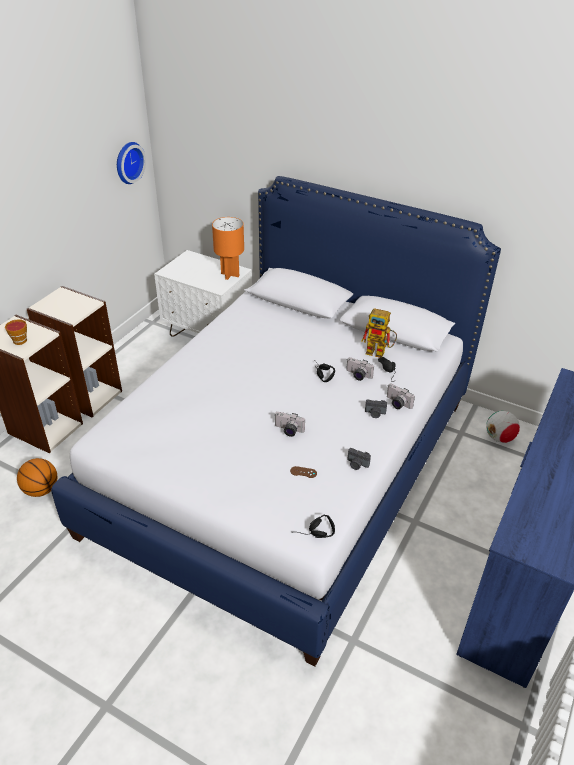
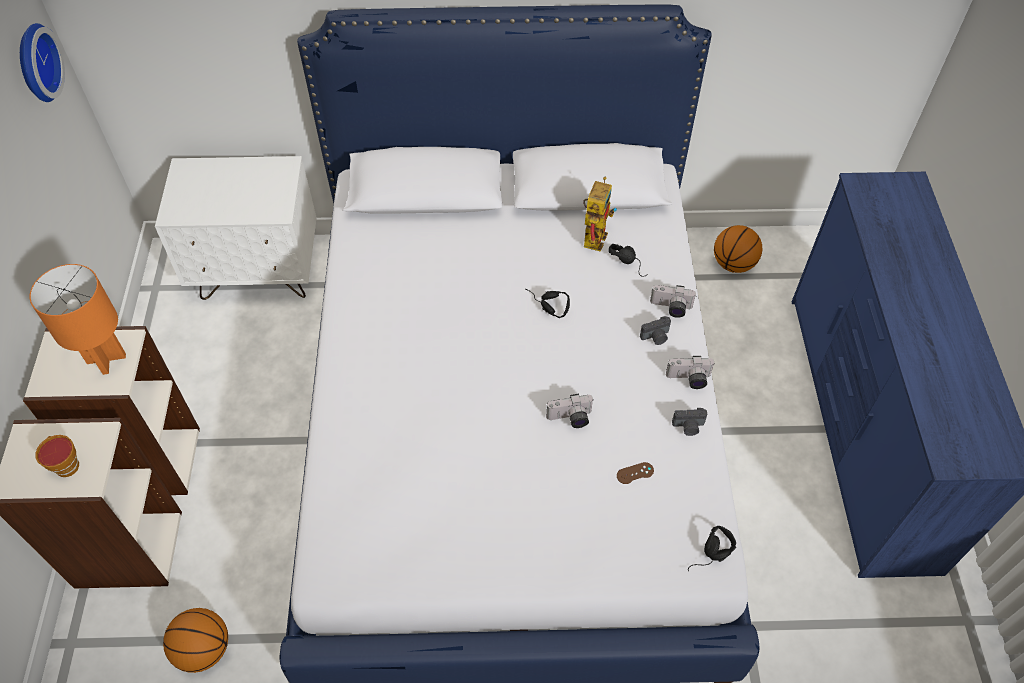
camera: 30 degrees left, 15 degrees up
orange table lamp [212,217,244,280] -> orange table lamp moved to [30,264,126,375]
camera [346,357,374,381] -> camera moved to [666,356,715,389]
toy robot [361,308,397,358] -> toy robot turned 60 degrees counterclockwise [583,177,617,252]
football [486,411,520,443] -> basketball [714,225,762,273]

